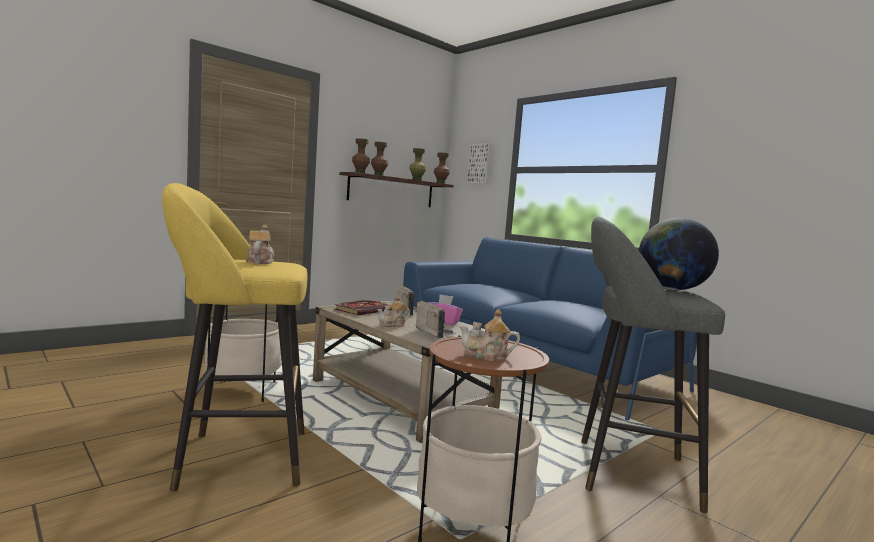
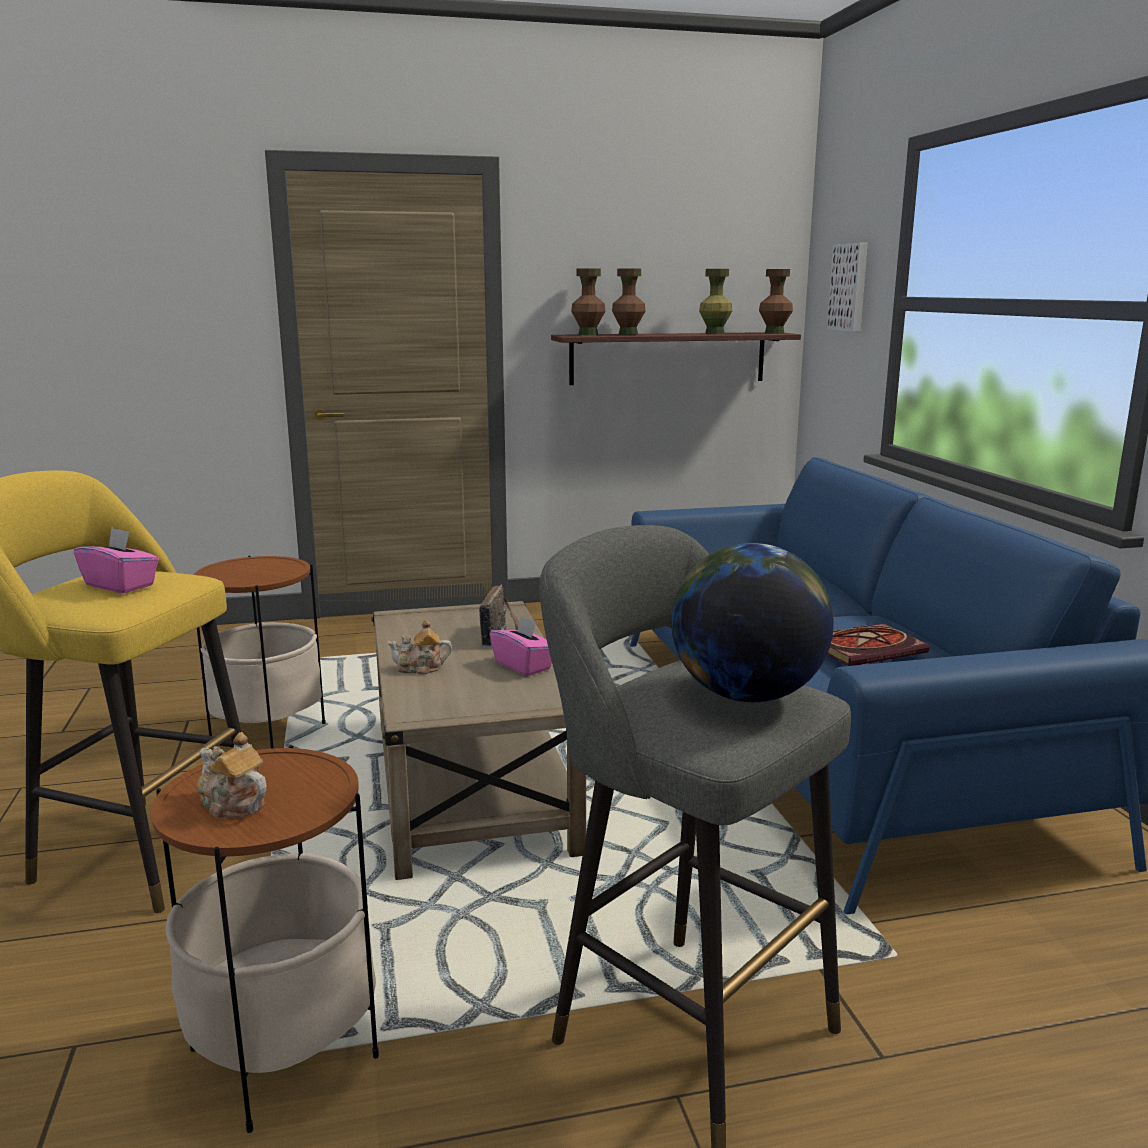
camera: 30 degrees right, 10 degrees up
teapot [246,224,274,264] -> pink tissue box [74,528,159,593]
book [334,300,392,315] -> book moved to [827,623,930,666]
radio [416,301,456,339] -> none

